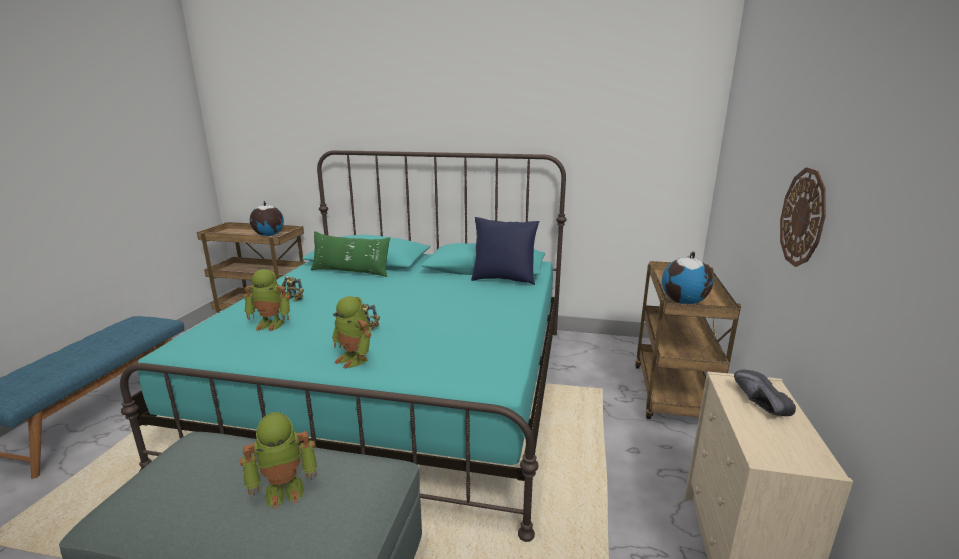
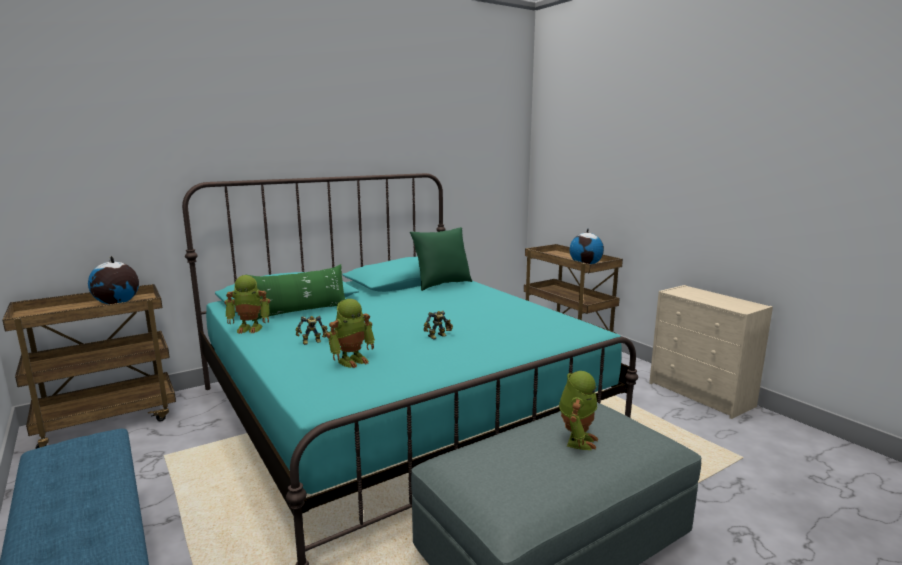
camera: 45 degrees left, 5 degrees down
toy robot [332,296,371,369] -> toy robot moved to [225,275,270,334]
blue pillow [471,217,539,285] -> green pillow [410,227,472,291]
black shoe [734,370,796,416] -> none
wall clock [780,167,826,267] -> none

